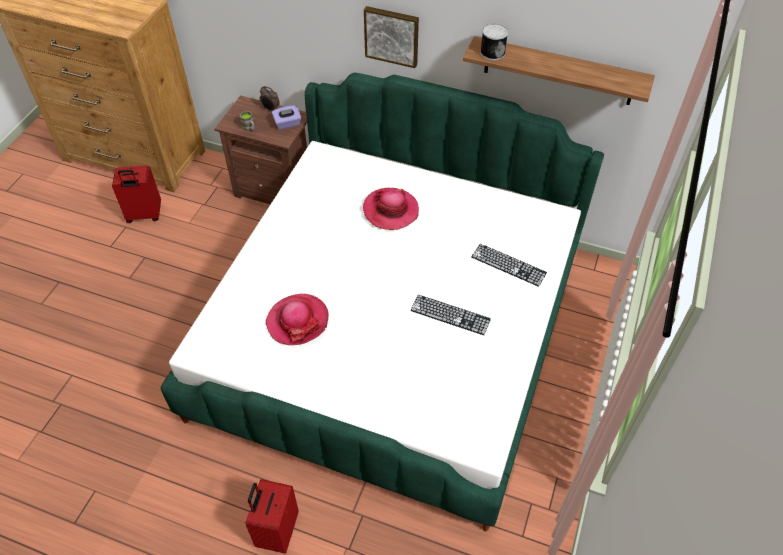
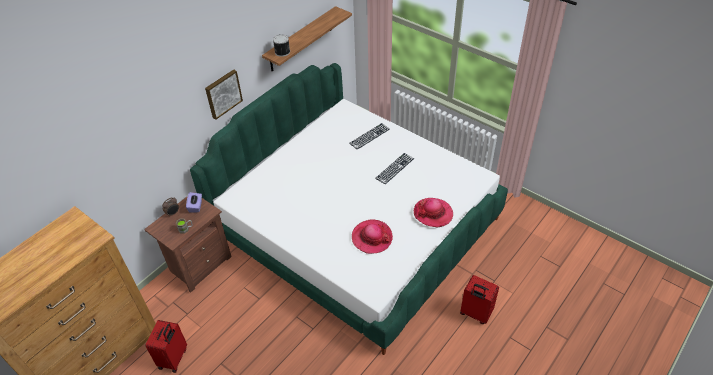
camera: 70 degrees left, 5 degrees down
hat [363,188,419,230] -> hat moved to [414,198,453,228]

